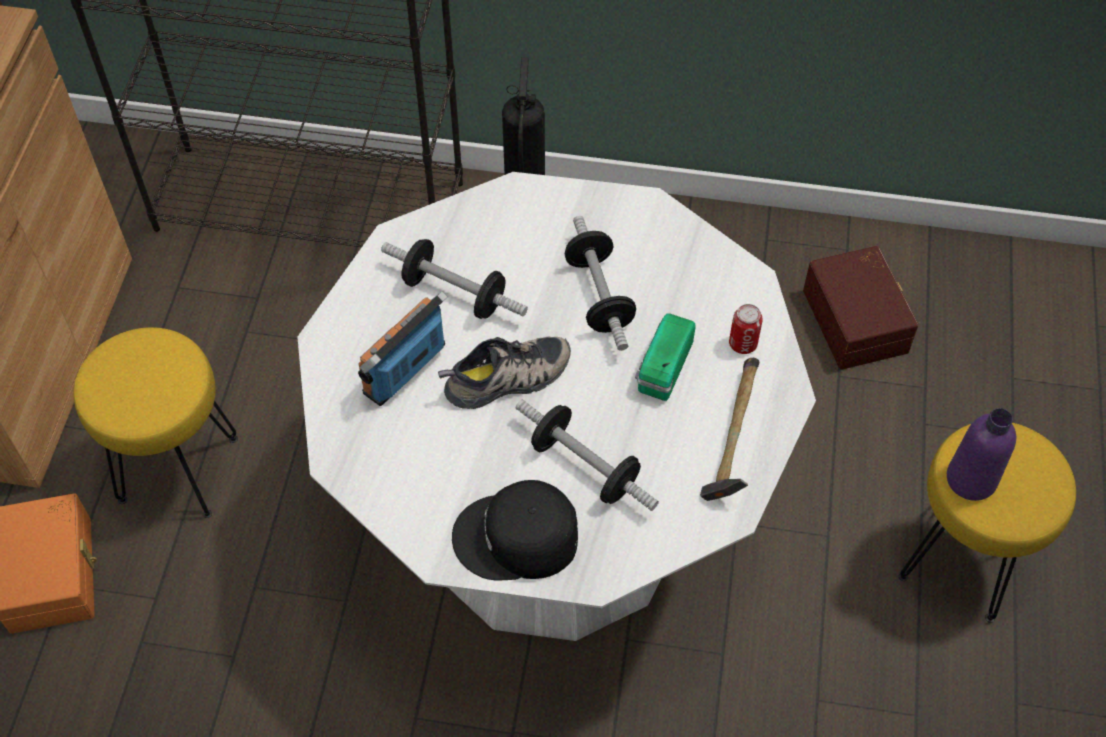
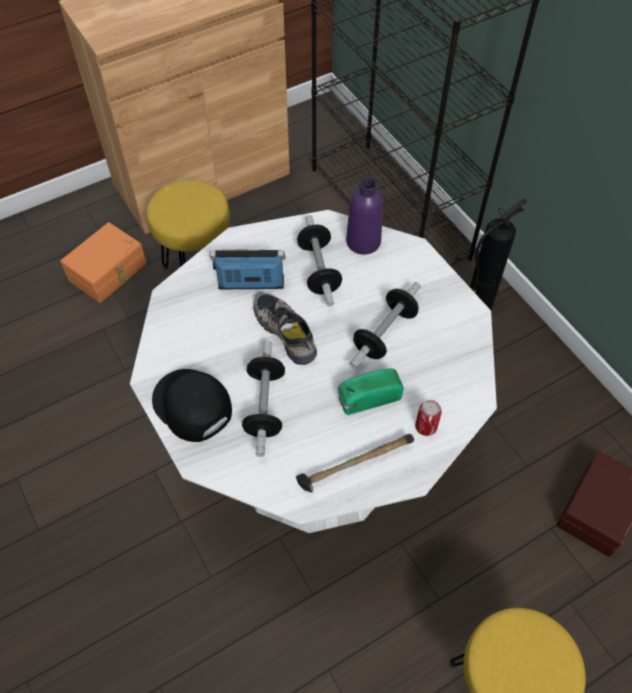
camera: 50 degrees right, 0 degrees up
shoe [438,336,571,409] -> shoe turned 150 degrees counterclockwise [254,292,317,365]
purple bottle [947,408,1016,501] -> purple bottle moved to [346,178,383,255]

